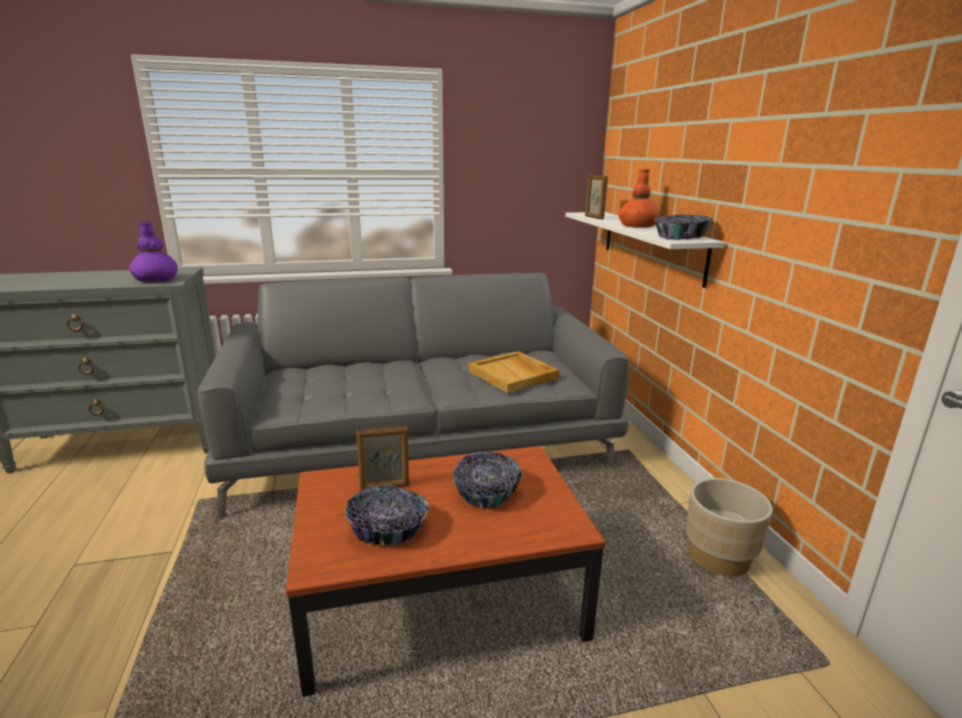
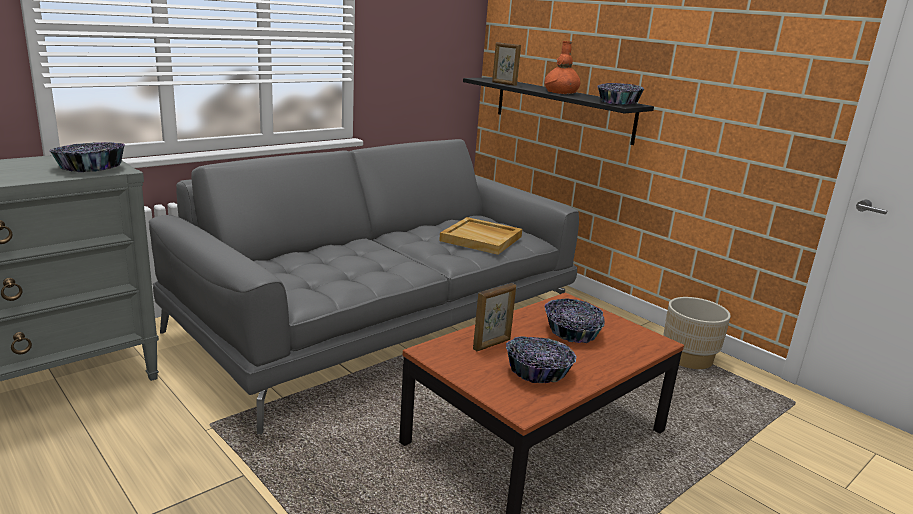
camera: 30 degrees left, 0 degrees up
purple vase [129,221,178,282] -> bowl [49,142,125,172]
white shelf [565,212,725,288] -> black shelf [463,77,654,145]

